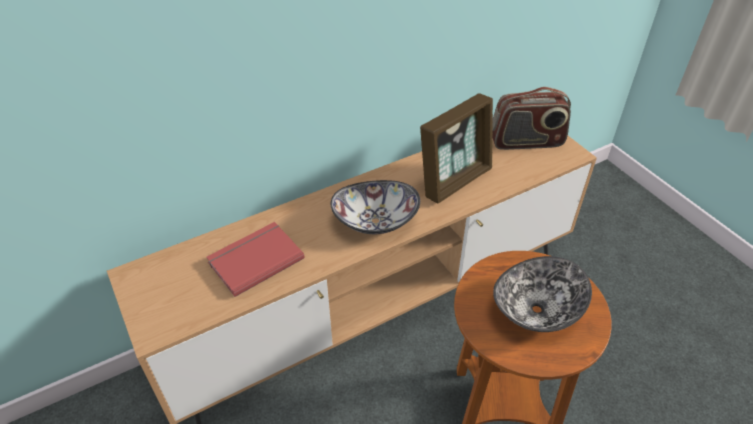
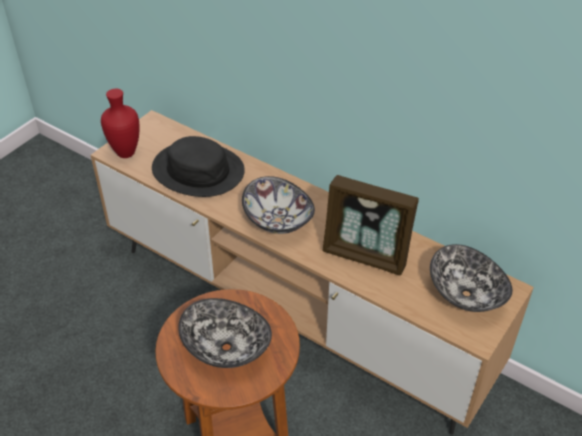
camera: 65 degrees right, 0 degrees up
red book [206,222,304,297] -> black hat [152,136,245,197]
radio [492,87,571,150] -> bowl [430,244,512,312]
none -> red vase [101,89,139,158]

